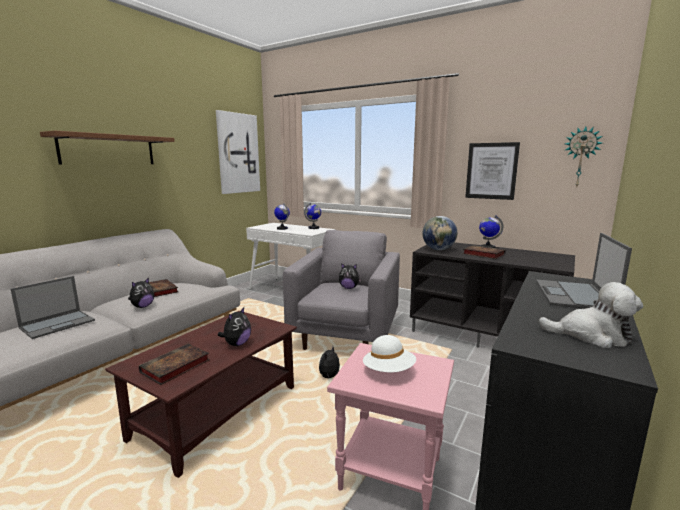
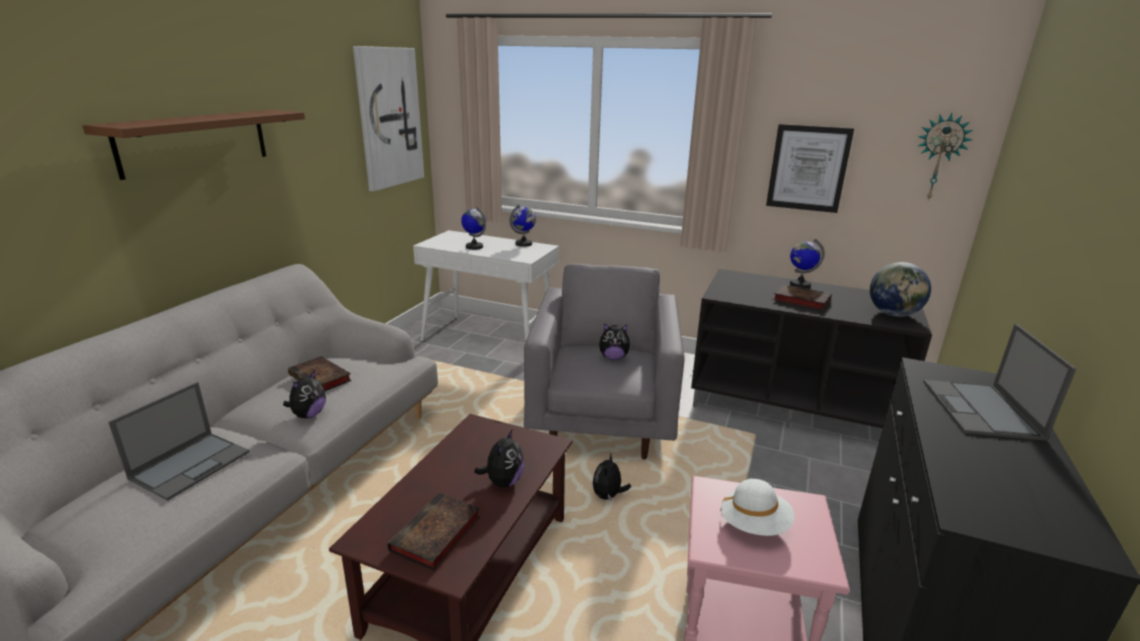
camera: 10 degrees left, 10 degrees up
globe [422,216,457,250] -> globe moved to [870,262,931,317]
plush toy [538,282,643,348] -> none

